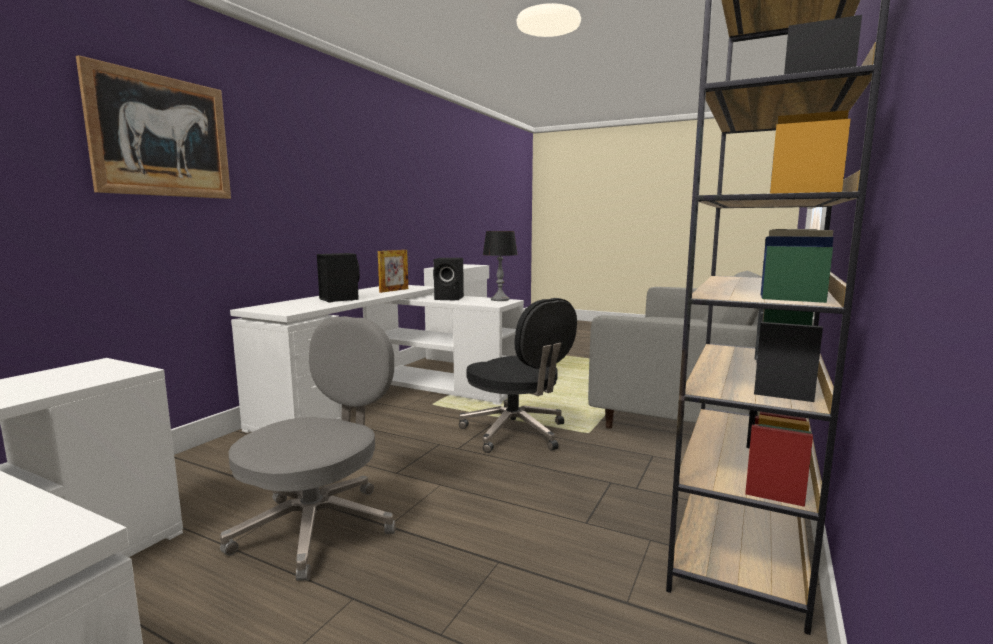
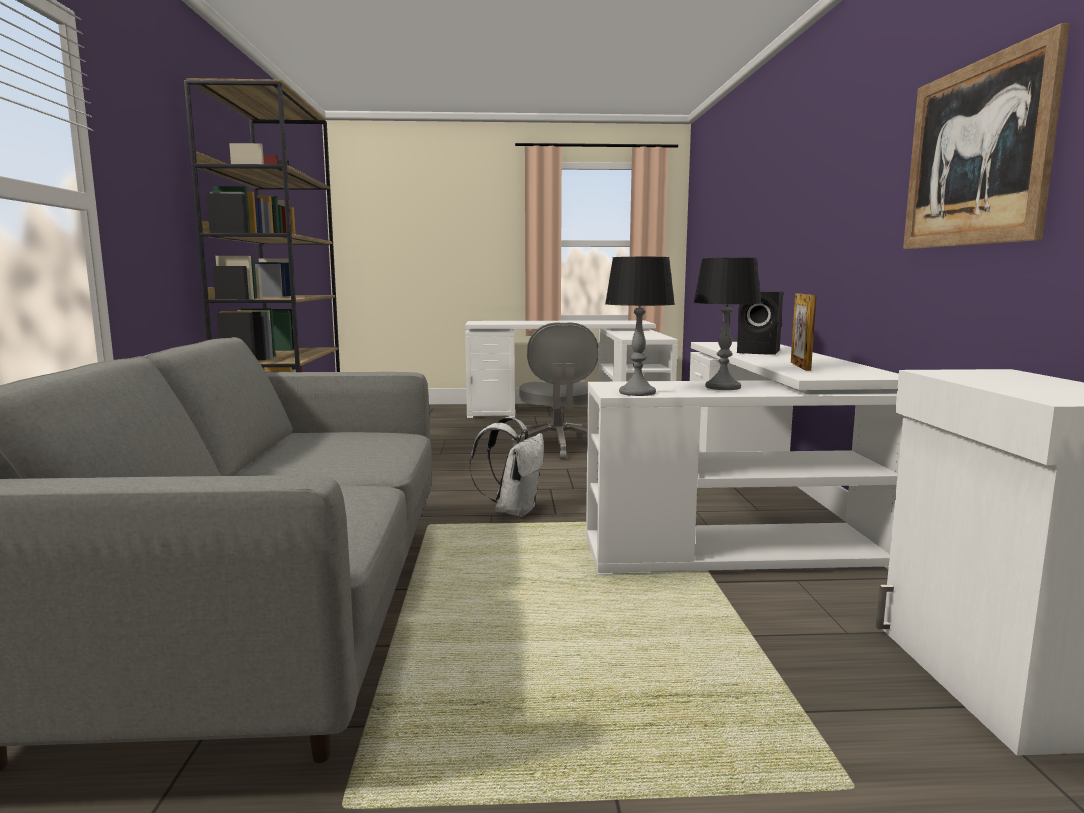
camera: 150 degrees right, 0 degrees up
picture [76,55,231,199] -> picture moved to [903,23,1070,249]
black speaker [433,258,464,300] -> table lamp [693,258,762,390]
black office chair [459,298,577,453] -> white backpack [470,417,544,517]

